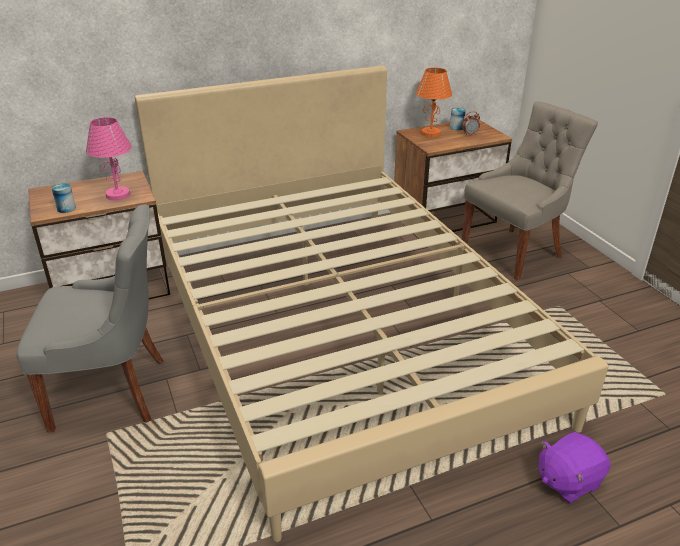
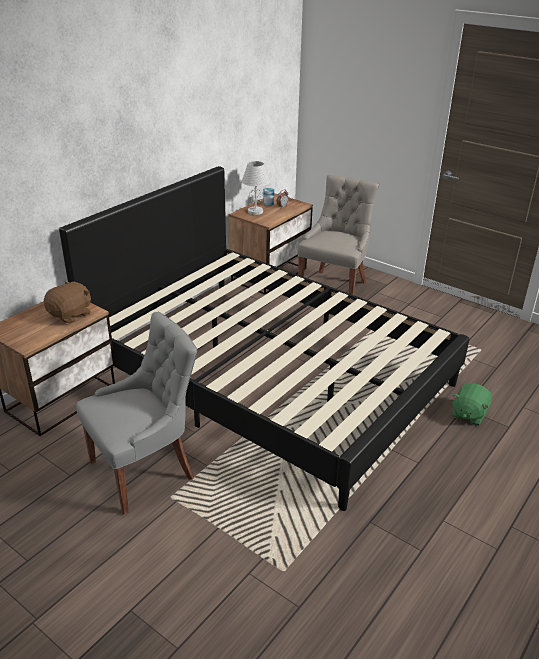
camera: 30 degrees left, 0 degrees up
can [51,183,76,213] -> none
pink table lamp [86,117,132,200] -> brown plush toy [44,280,91,324]
beige bed [135,65,608,542] -> black bed [59,166,470,511]
orange table lamp [416,68,452,137] -> white table lamp [242,161,270,215]
purple plush toy [539,432,611,504] -> green plush toy [452,383,491,425]

